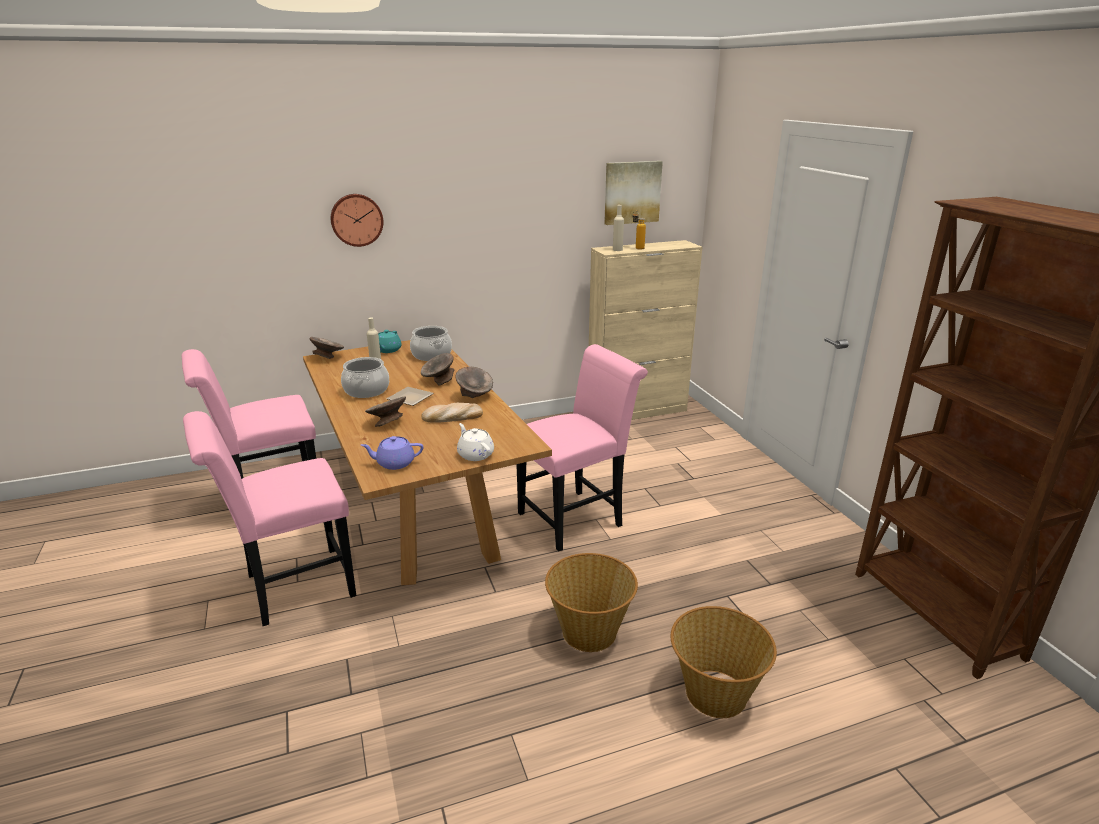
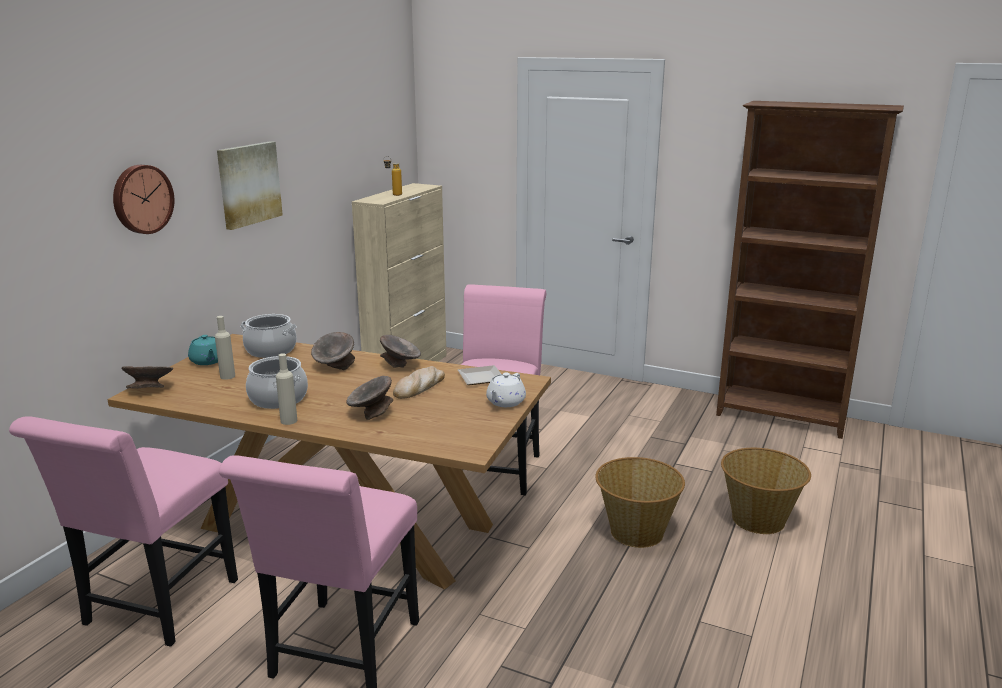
camera: 45 degrees left, 5 degrees down
purple teapot [361,436,423,470] -> none
plate [387,387,434,406] -> plate moved to [458,365,501,385]
white teapot [457,423,494,461] -> white teapot turned 75 degrees counterclockwise [486,373,526,407]
picture [604,161,663,225] -> picture moved to [217,141,283,230]
beige bottle [613,205,624,251] -> beige bottle moved to [276,353,297,425]

